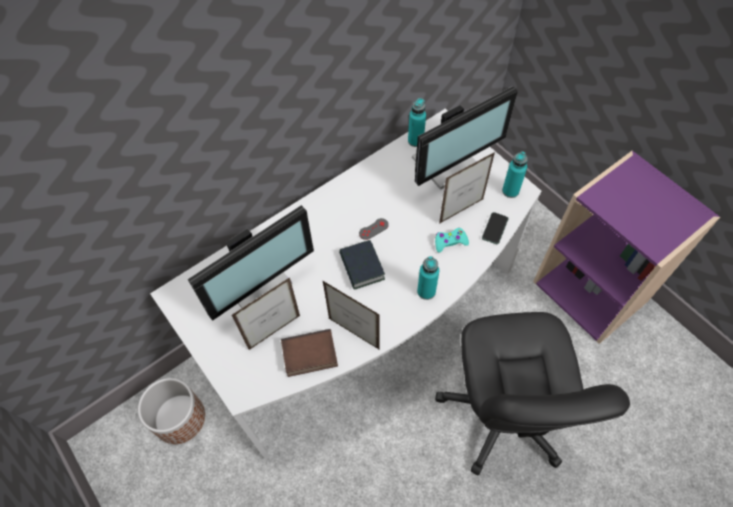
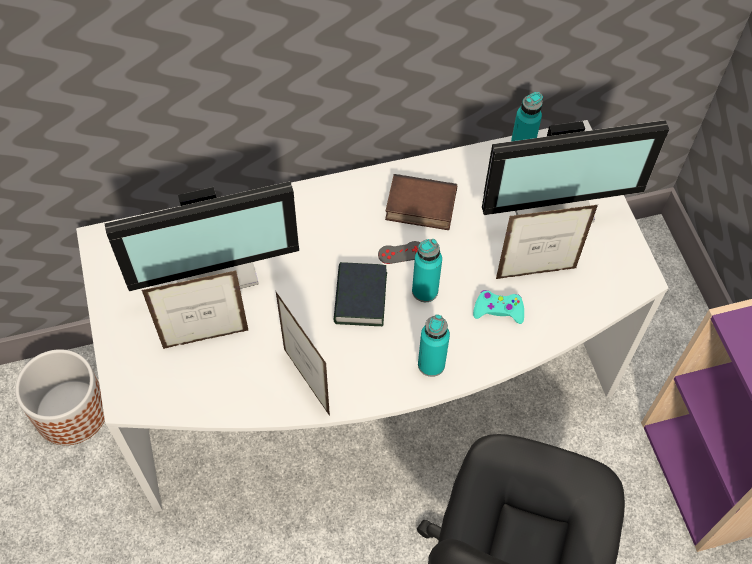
camera: 20 degrees right, 0 degrees up
book [281,329,338,377] -> book moved to [385,174,457,230]
phone [482,212,508,244] -> none
turquoise bottle [502,151,528,198] -> turquoise bottle moved to [412,239,442,302]

